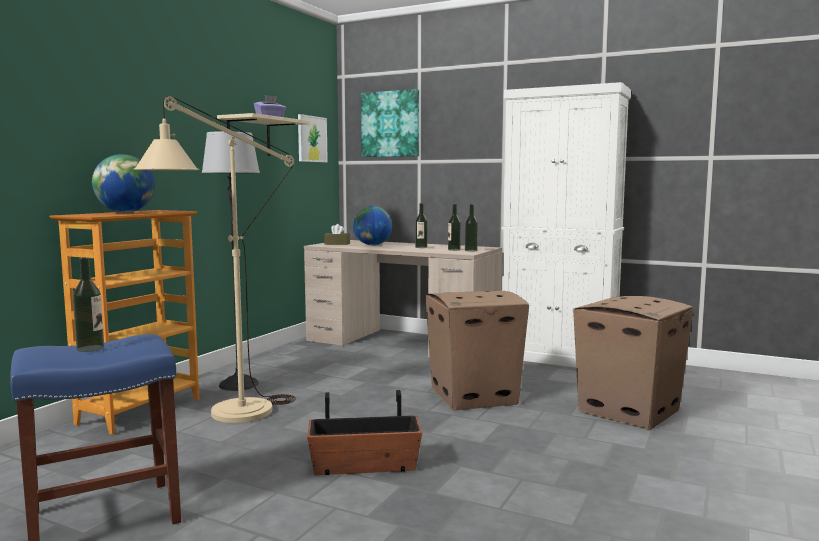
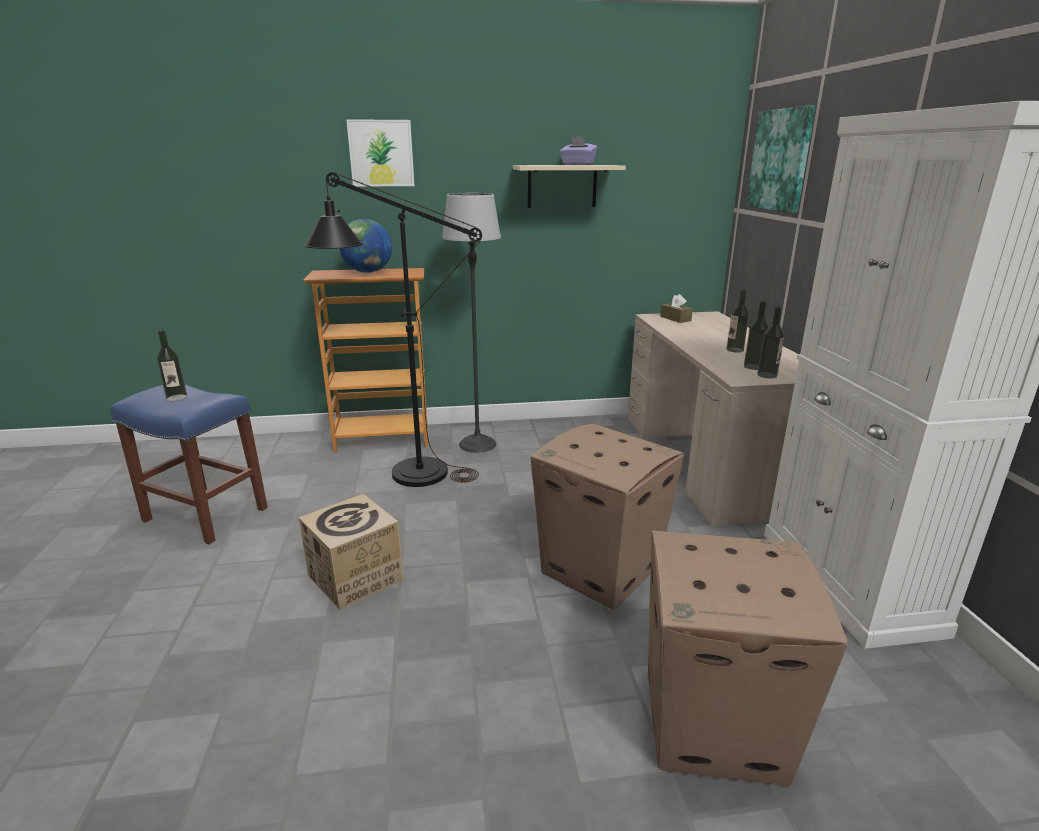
camera: 55 degrees right, 15 degrees up
beige floor lamp [133,96,296,423] -> black floor lamp [303,172,482,487]
picture [298,114,328,162] -> picture moved to [346,119,415,187]
planter [307,390,422,475] -> cardboard box [299,494,403,610]
globe [353,206,392,245] -> none

